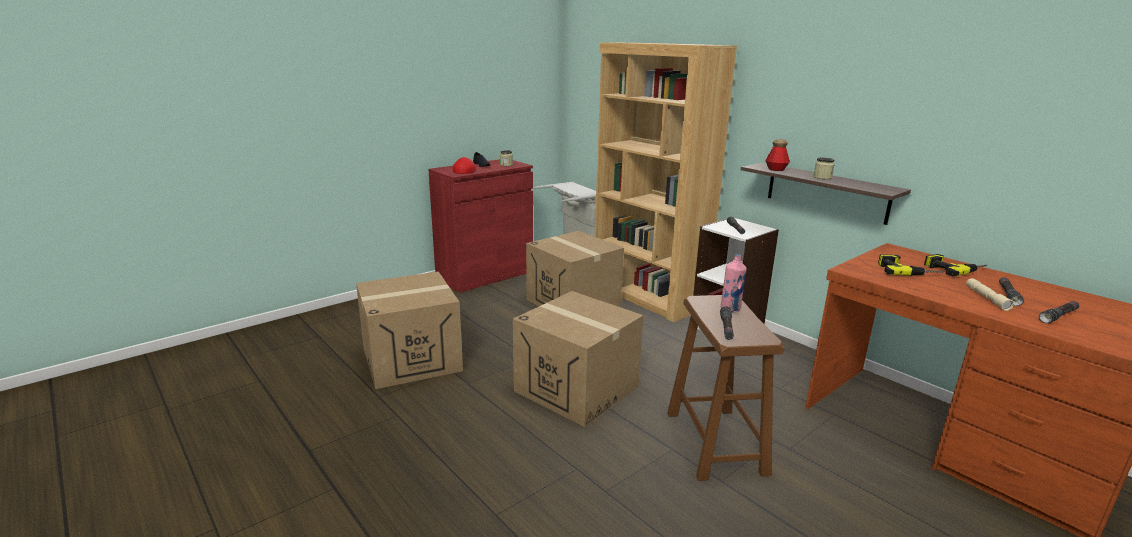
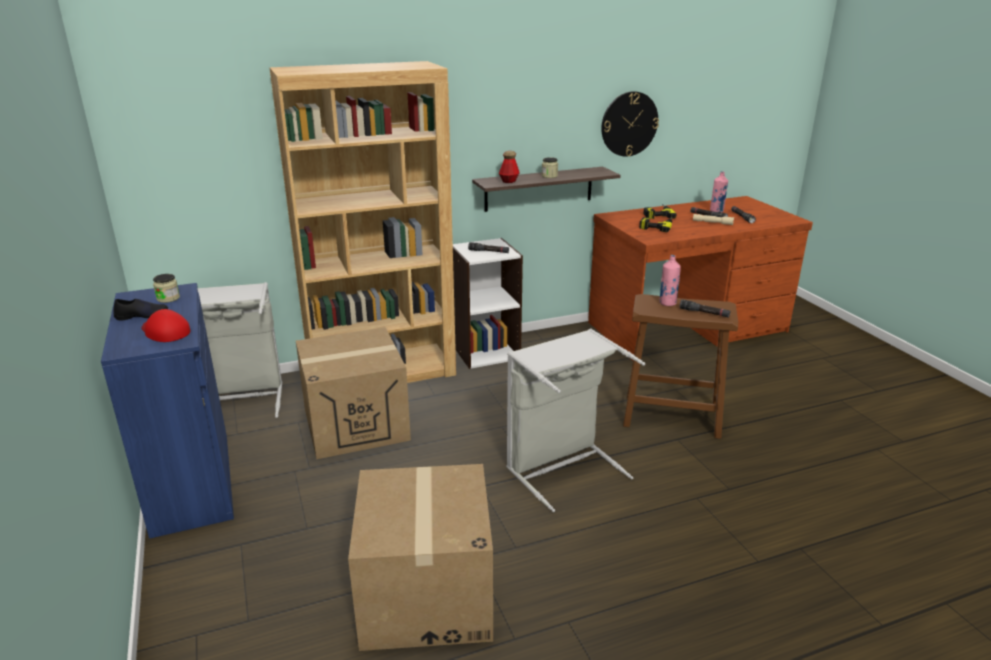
camera: 70 degrees left, 5 degrees up
red cabinet [428,159,533,293] -> blue cabinet [101,283,234,539]
cardboard box [513,291,644,427] -> grey laundry basket [506,328,645,512]
none -> wall clock [601,91,659,157]
none -> pink bottle [710,171,728,212]

